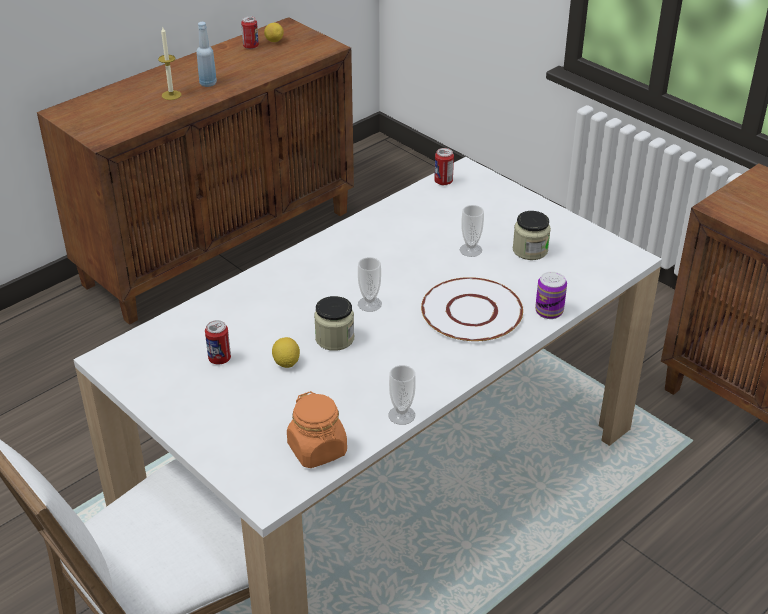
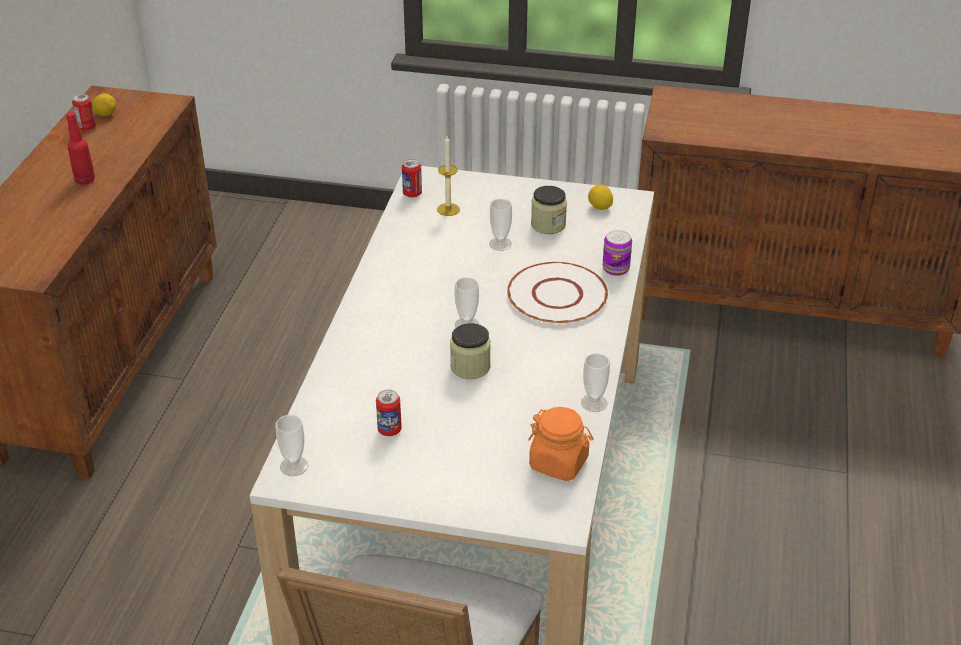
camera: 35 degrees left, 0 degrees up
candle [158,27,181,100] -> candle moved to [437,136,460,216]
blue bottle [196,22,217,87] -> red bottle [66,112,95,185]
lemon [272,337,300,368] -> lemon moved to [588,184,613,210]
none -> cup [275,415,308,476]

